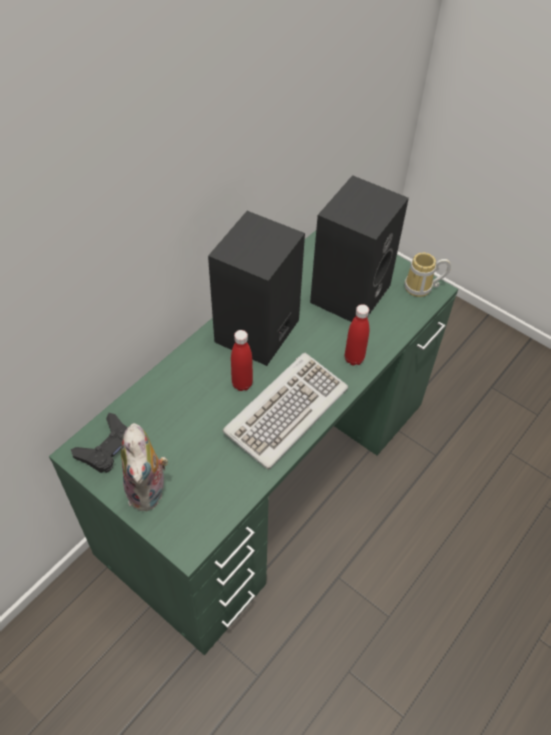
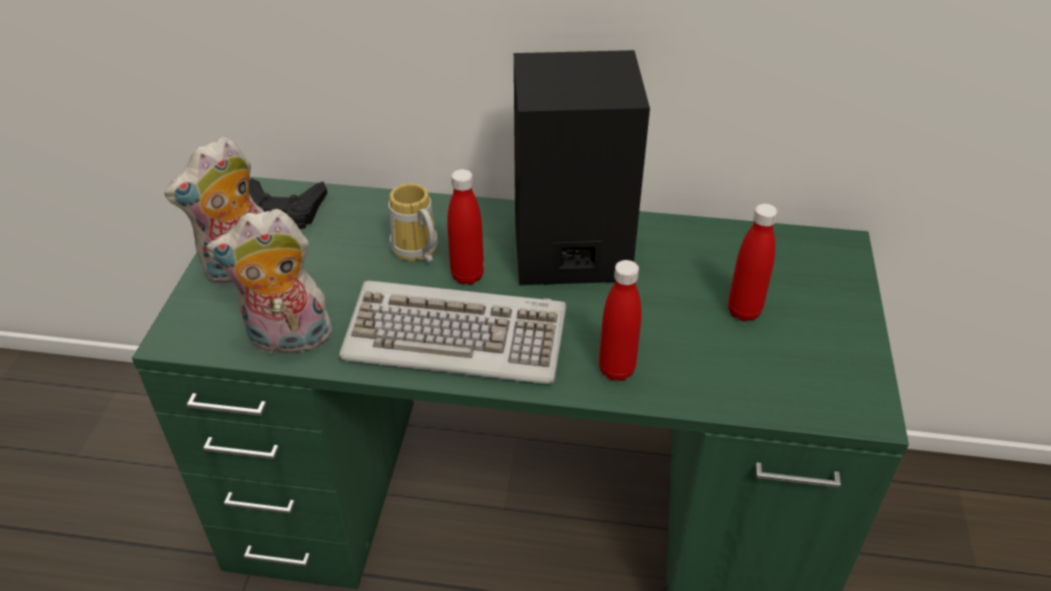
camera: 60 degrees right, 10 degrees down
black speaker [310,175,409,322] -> red bottle [728,203,778,321]
mug [404,252,451,297] -> mug moved to [388,183,438,263]
none -> plush toy [206,209,334,358]

